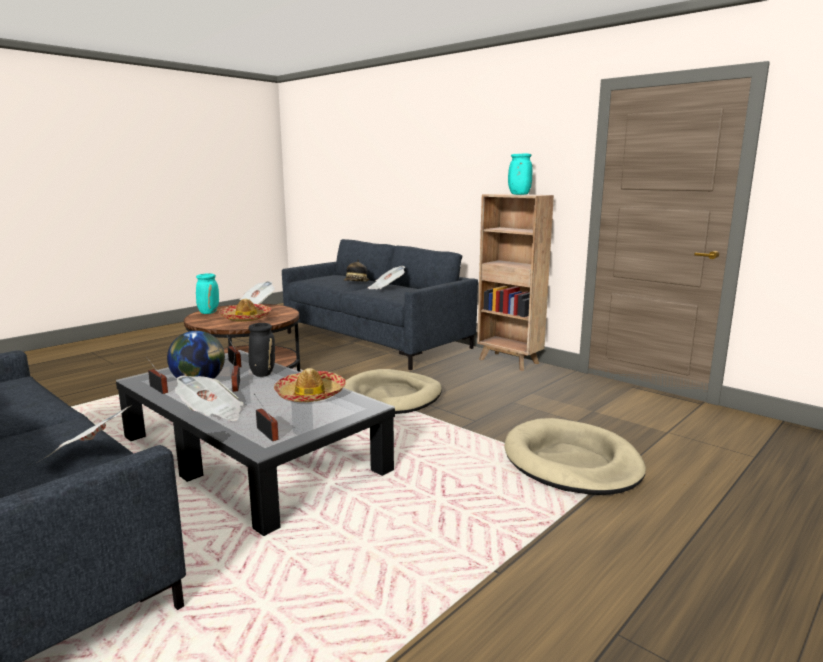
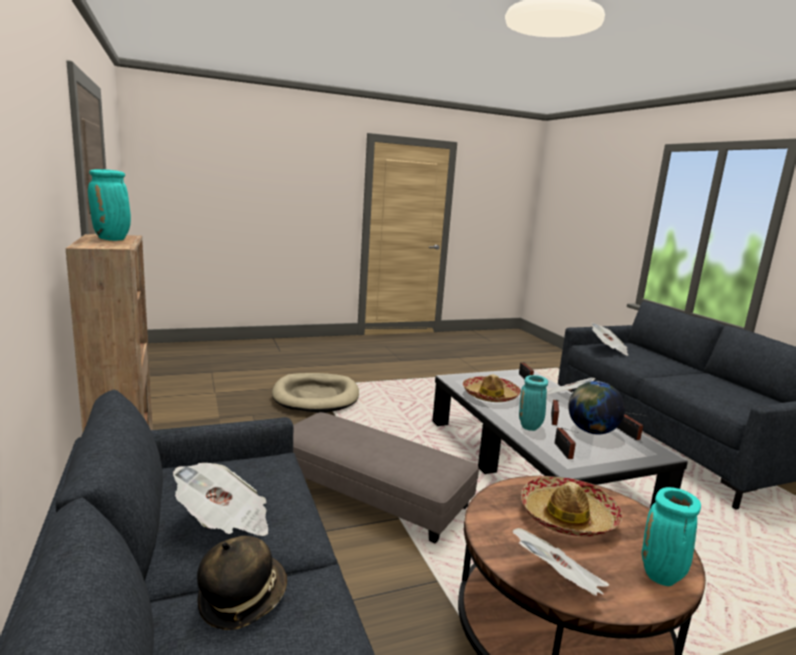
camera: 155 degrees left, 0 degrees up
black vase [249,323,275,377] -> turquoise vase [519,375,548,431]
beige dog bed [343,369,442,414] -> grey ottoman [293,412,479,543]

